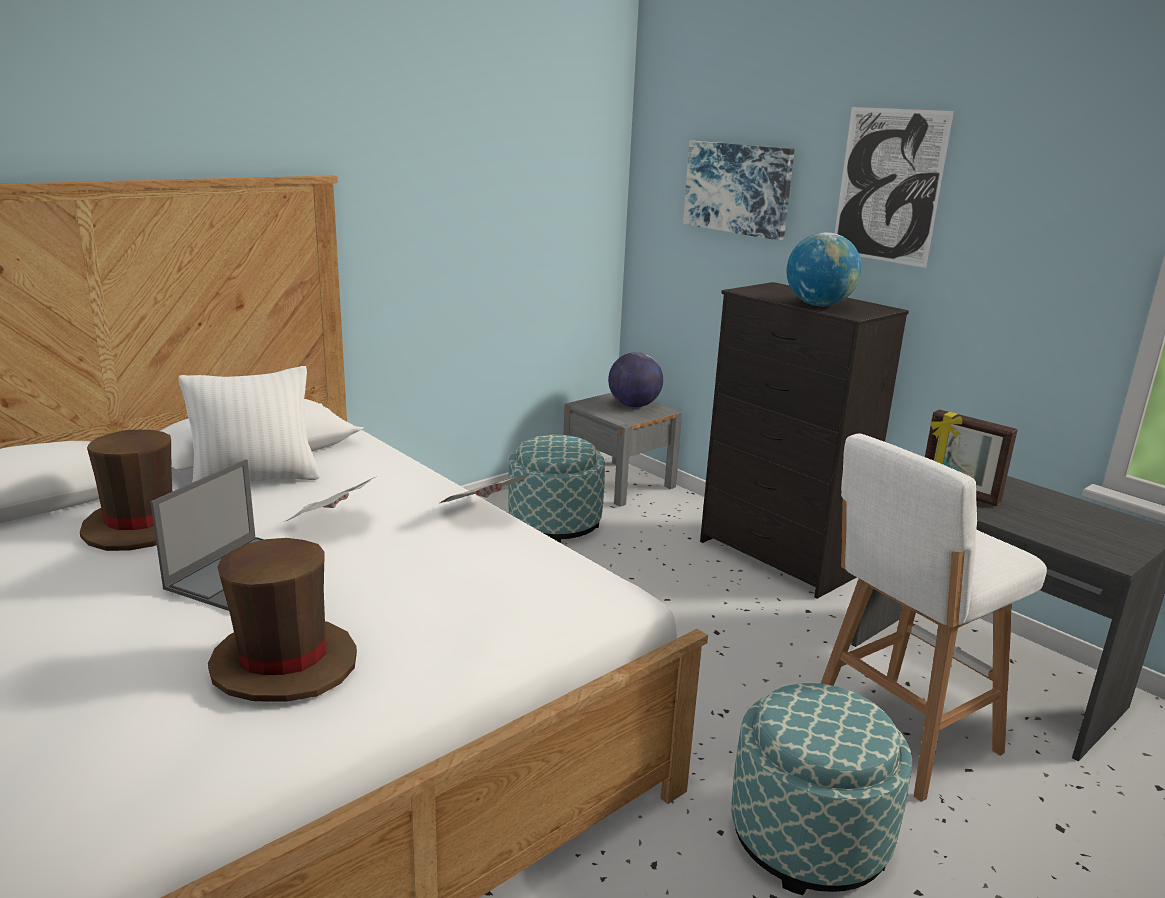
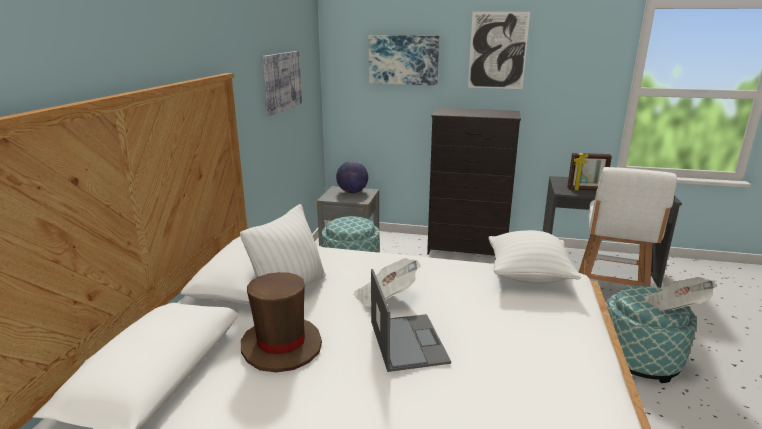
camera: 35 degrees left, 0 degrees up
brown hat [208,538,357,702] -> none
newspaper [441,475,529,503] -> newspaper moved to [644,277,717,312]
globe [786,232,862,306] -> none
none -> picture [263,51,302,116]
none -> white pillow [489,230,581,284]

